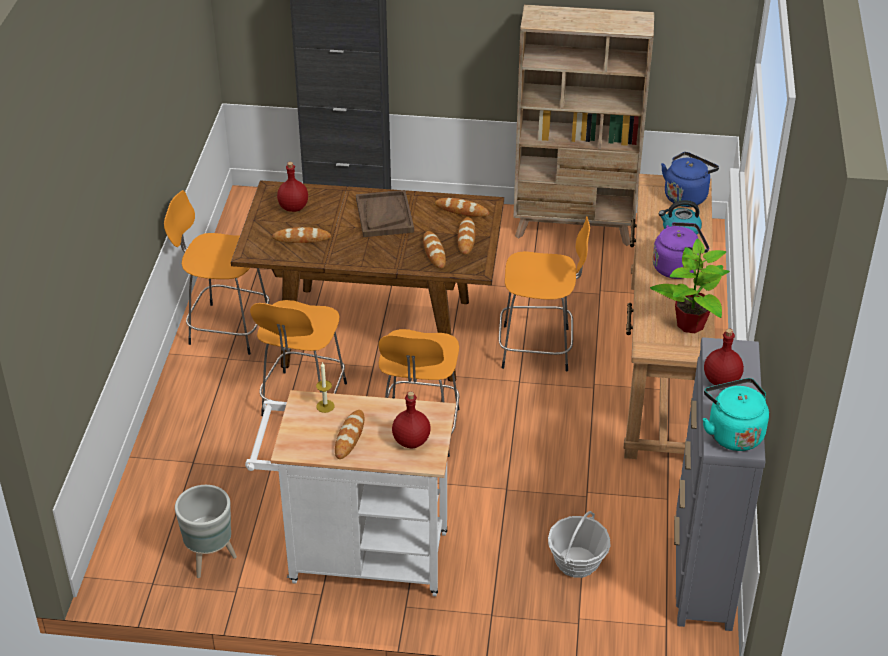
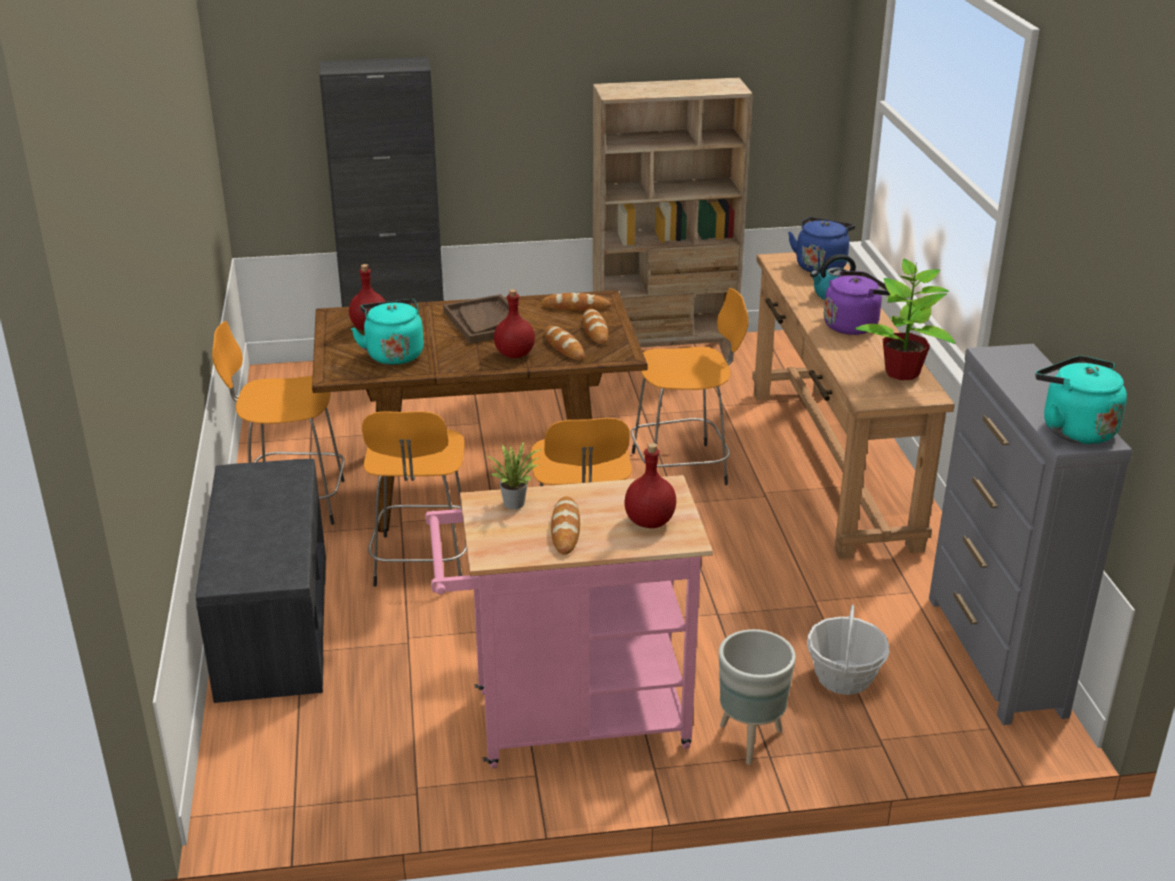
camera: 15 degrees left, 10 degrees down
grey planter [175,485,237,578] -> grey planter moved to [719,629,796,765]
white cart [245,390,456,596] -> pink cart [425,475,713,769]
bread [272,227,331,243] -> turquoise kettle [351,299,424,365]
candle [316,362,335,413] -> potted plant [486,441,542,509]
red bottle [704,328,744,385] -> red bottle moved to [494,289,535,358]
none -> grey bench [196,459,326,703]

